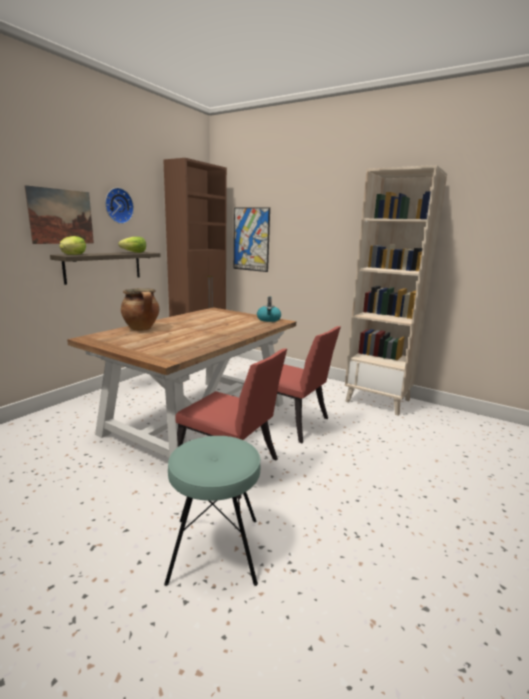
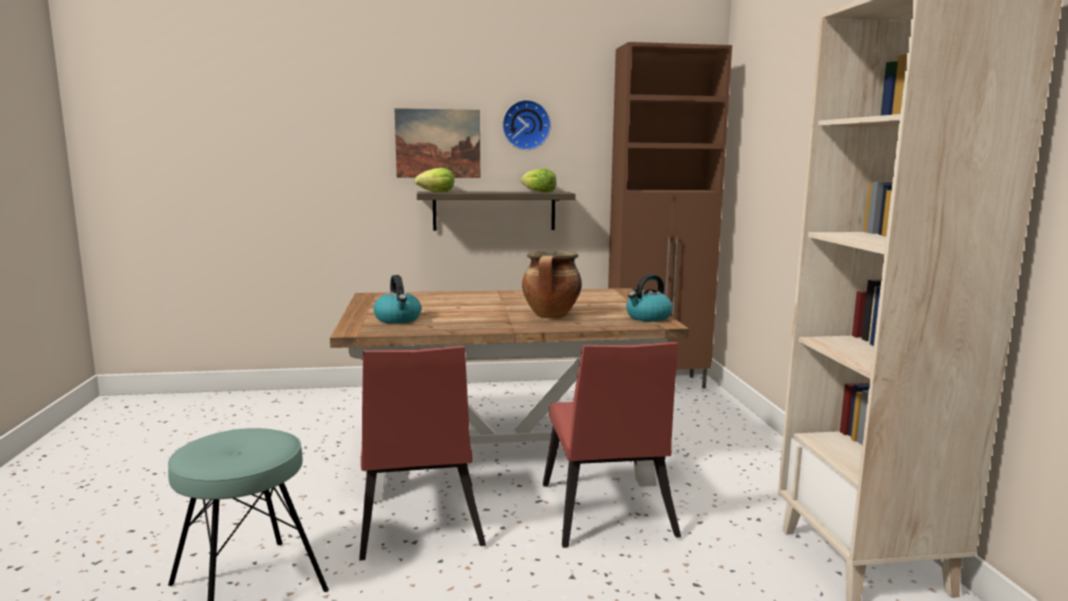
camera: 50 degrees right, 5 degrees down
cooking pot [121,288,159,331] -> cooking pot moved to [522,251,582,319]
picture [234,208,270,272] -> none
none -> kettle [374,275,421,324]

